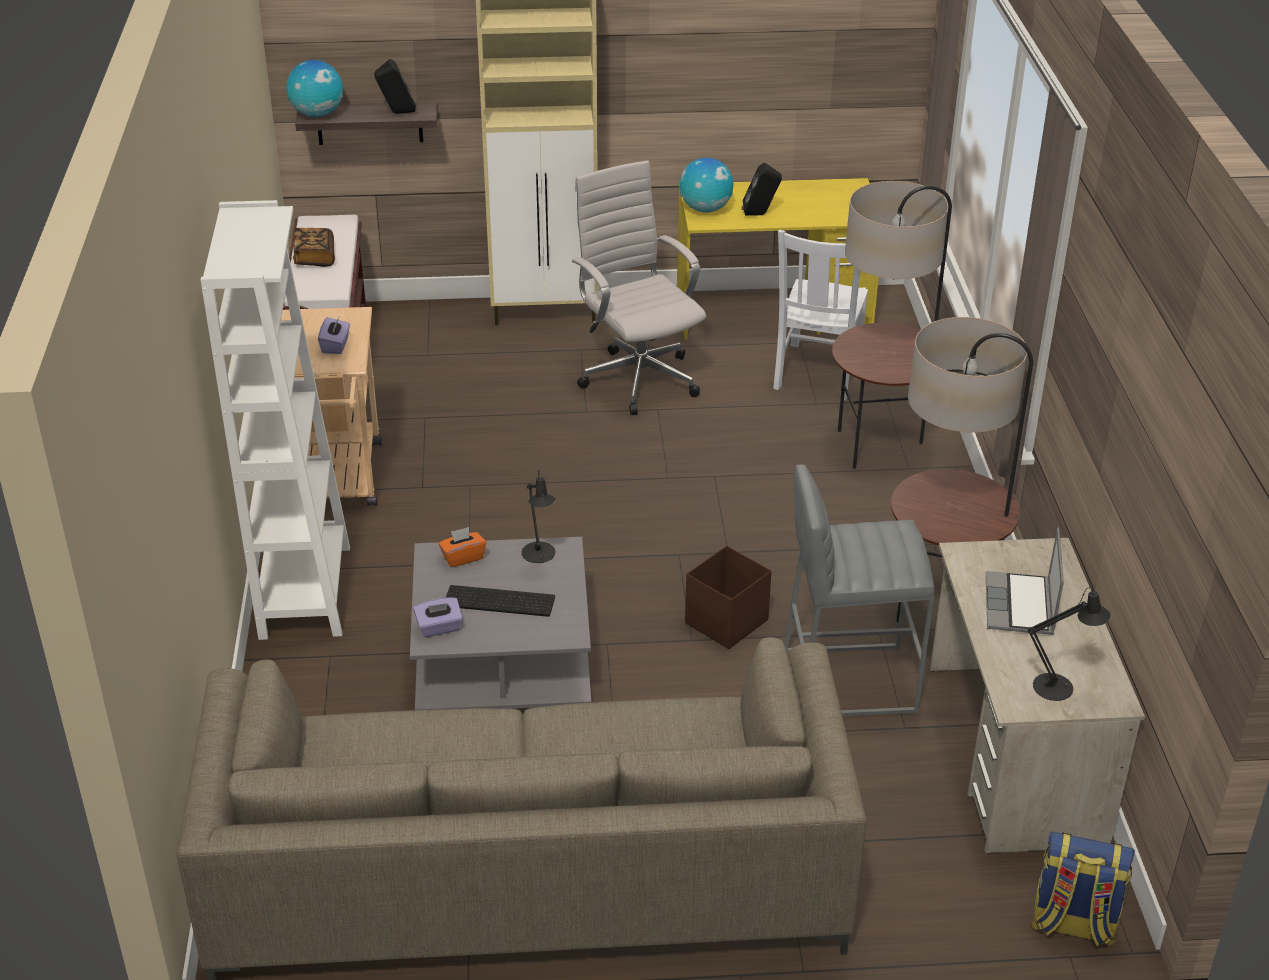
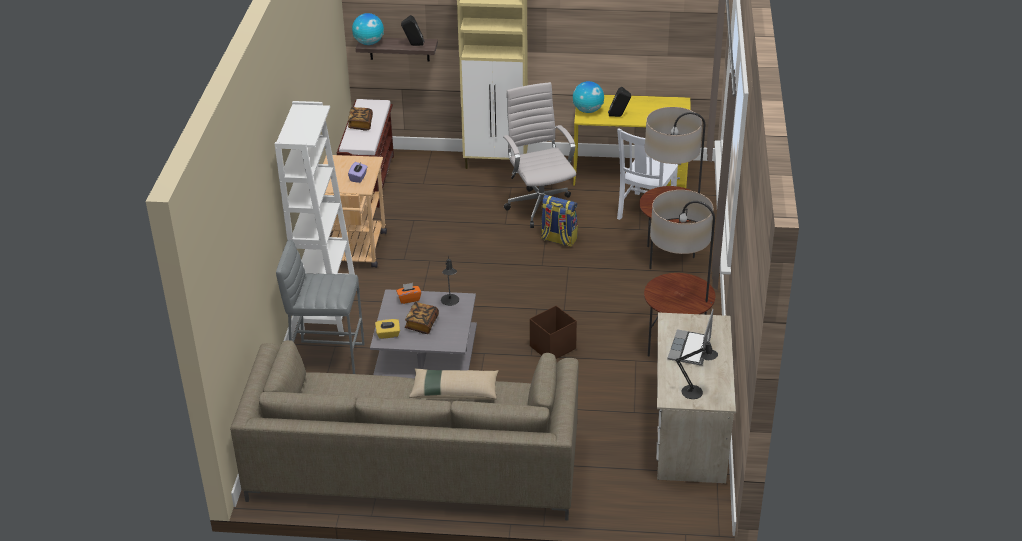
camera: 10 degrees right, 0 degrees up
purple tissue box [413,597,463,637] -> yellow tissue box [375,319,400,339]
keyboard [446,585,555,617] -> book [405,302,439,334]
grey stool [784,464,935,716] -> grey stool moved to [276,240,365,374]
backpack [1032,832,1135,946] -> backpack moved to [541,195,578,247]
none -> beige pillow [409,369,499,400]

